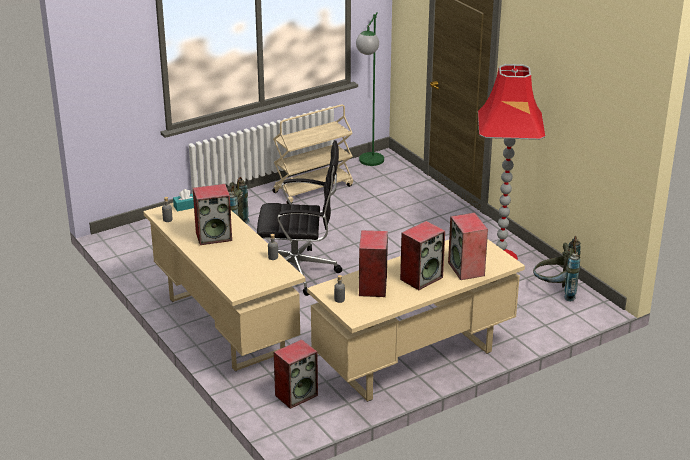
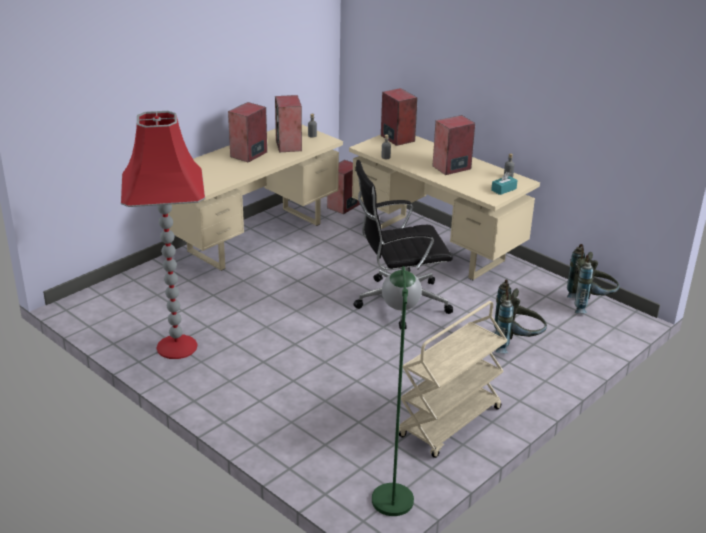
camera: 165 degrees right, 0 degrees up
speaker [448,213,488,280] -> speaker moved to [381,88,418,146]
grey backpack [533,236,581,302] -> grey backpack moved to [567,244,620,313]

